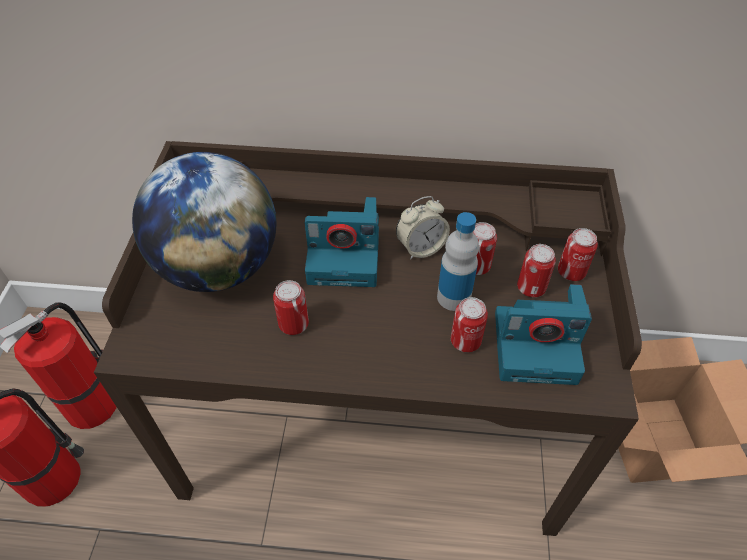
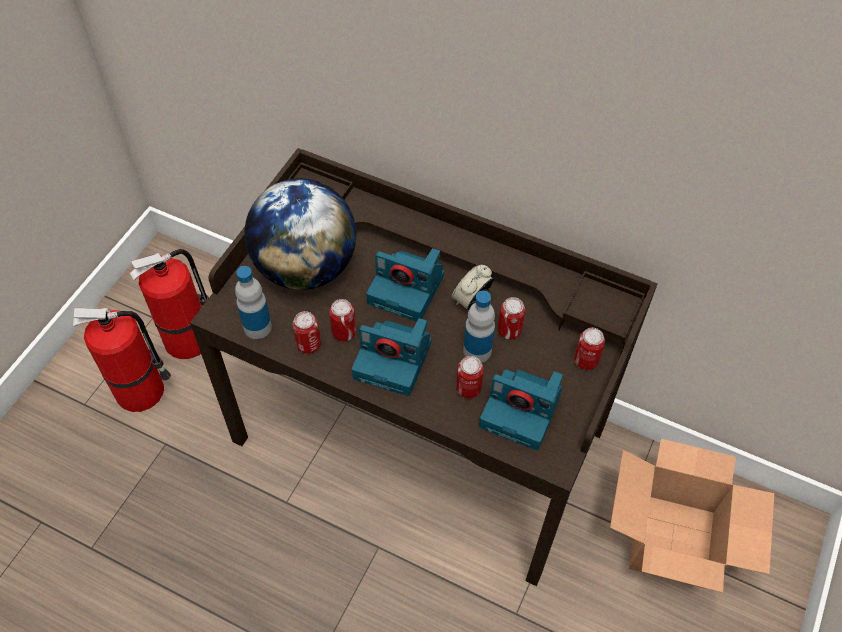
camera: 20 degrees right, 5 degrees up
alarm clock [396,196,450,259] -> alarm clock turned 135 degrees clockwise [452,265,494,311]
can [517,244,556,297] -> can moved to [293,311,321,354]
none -> bottle [235,266,272,339]
none -> camera [352,318,431,396]

